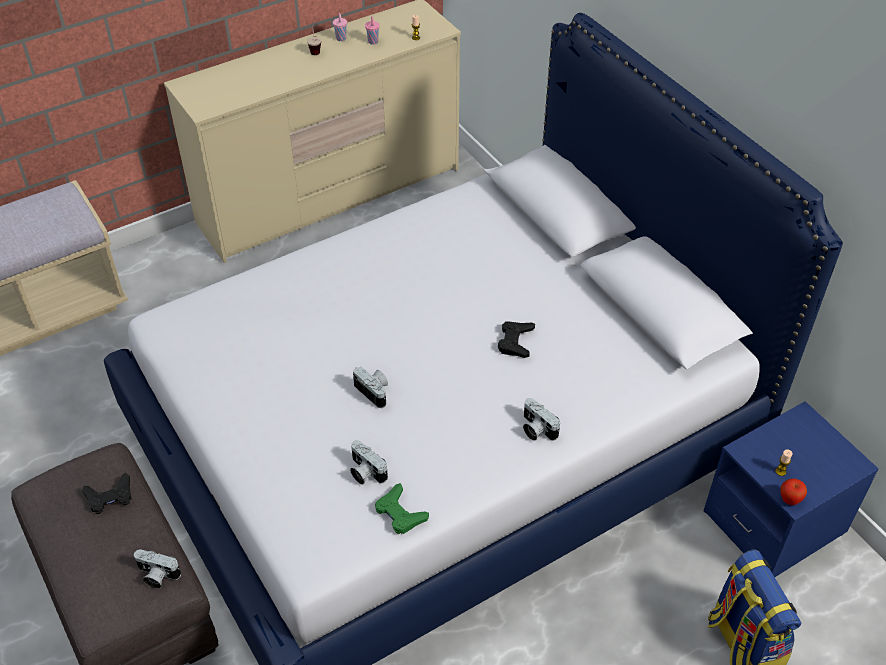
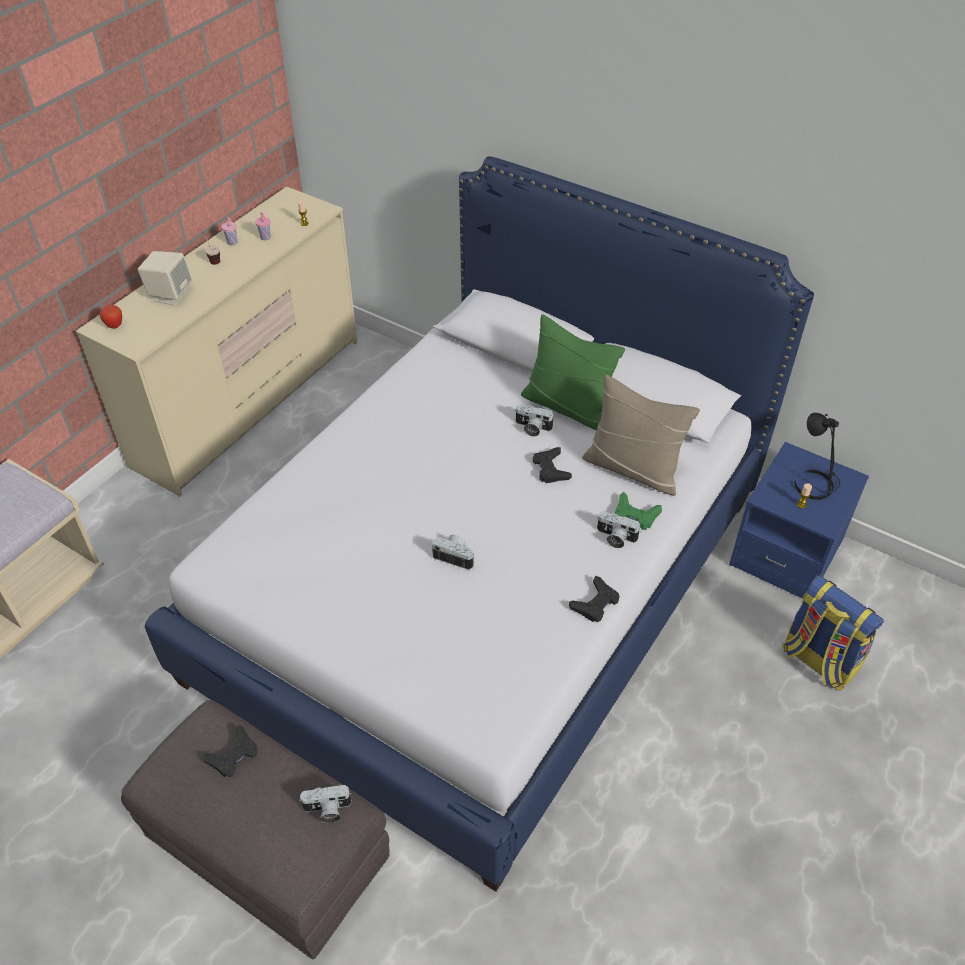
camera: 25 degrees left, 0 degrees up
camera [350,440,388,484] -> camera moved to [515,404,554,437]
green game controller [375,483,429,534] -> green game controller moved to [615,492,662,530]
apple [780,479,807,505] -> apple moved to [100,305,122,329]
none -> beige speaker [138,251,192,306]
none -> green pillow [521,315,625,431]
none -> black game controller [569,576,620,622]
none -> beige pillow [582,375,700,496]
none -> black table lamp [794,413,840,500]

